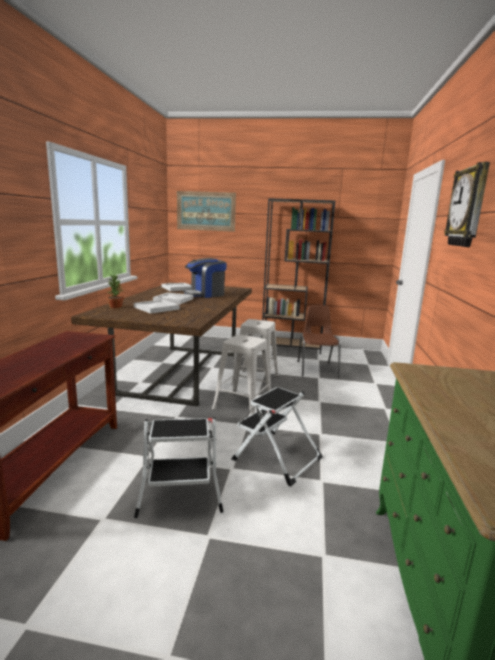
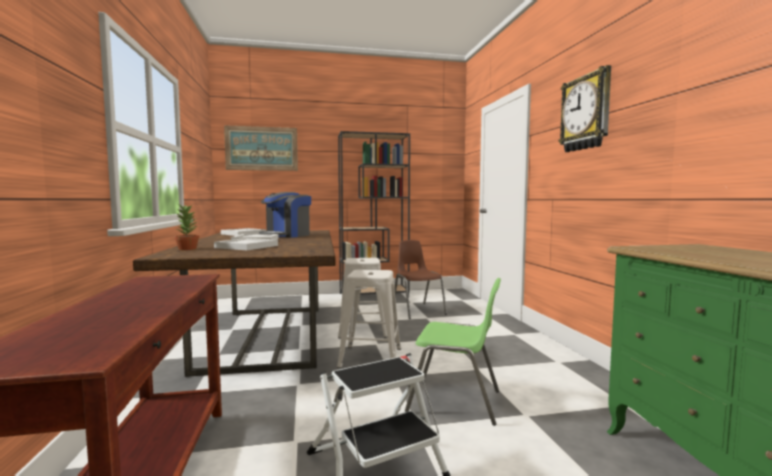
camera: 20 degrees left, 10 degrees down
step ladder [231,387,323,487] -> green chair [405,278,501,426]

